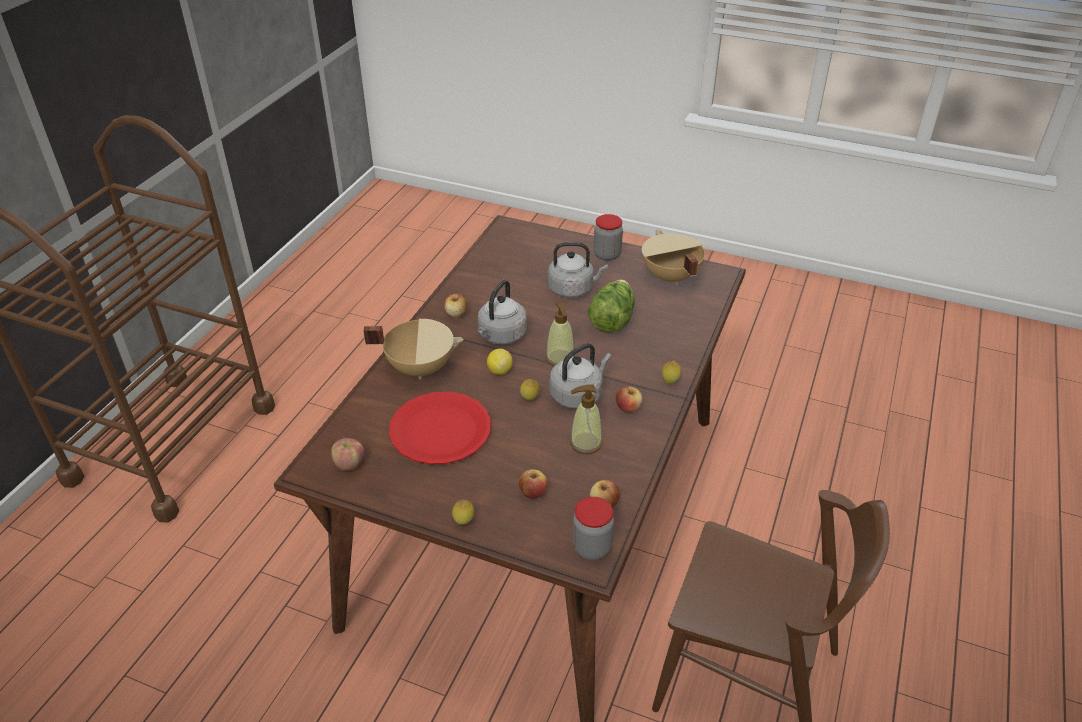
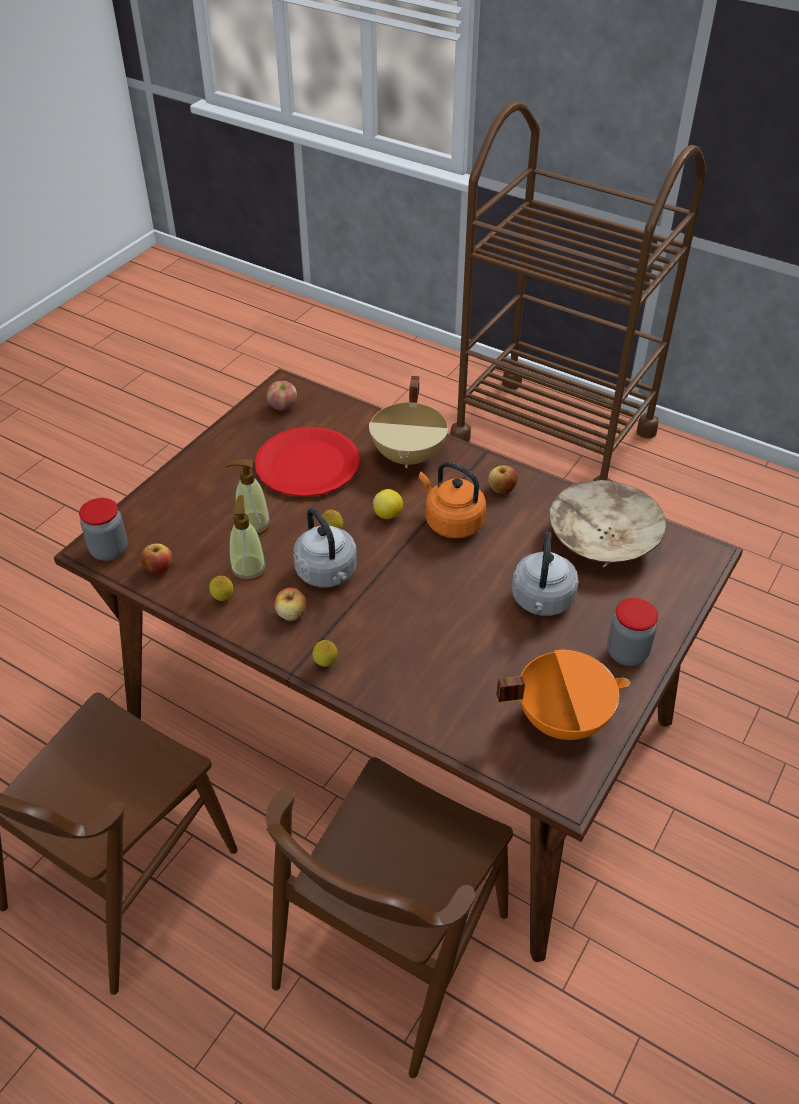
camera: 100 degrees right, 5 degrees up
lemon [452,500,474,525] -> lemon moved to [209,576,233,601]
grey kettle [478,280,527,344] -> orange kettle [419,462,486,538]
apple [519,469,548,499] -> none
soap dispenser [546,302,575,366] -> soap dispenser moved to [226,459,271,534]
lettuce [588,279,635,333] -> none
beige cooking pot [642,230,705,285] -> orange cooking pot [496,650,630,740]
none -> brown chair [266,757,513,1078]
none -> beige bowl [549,480,666,568]

